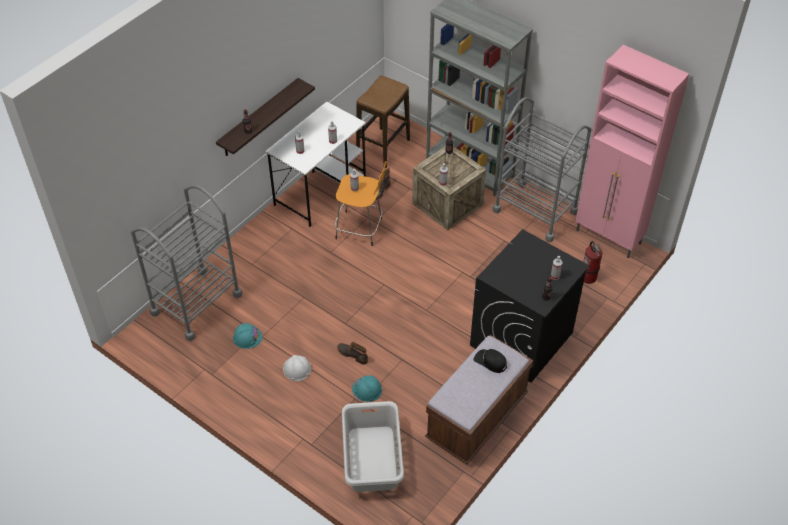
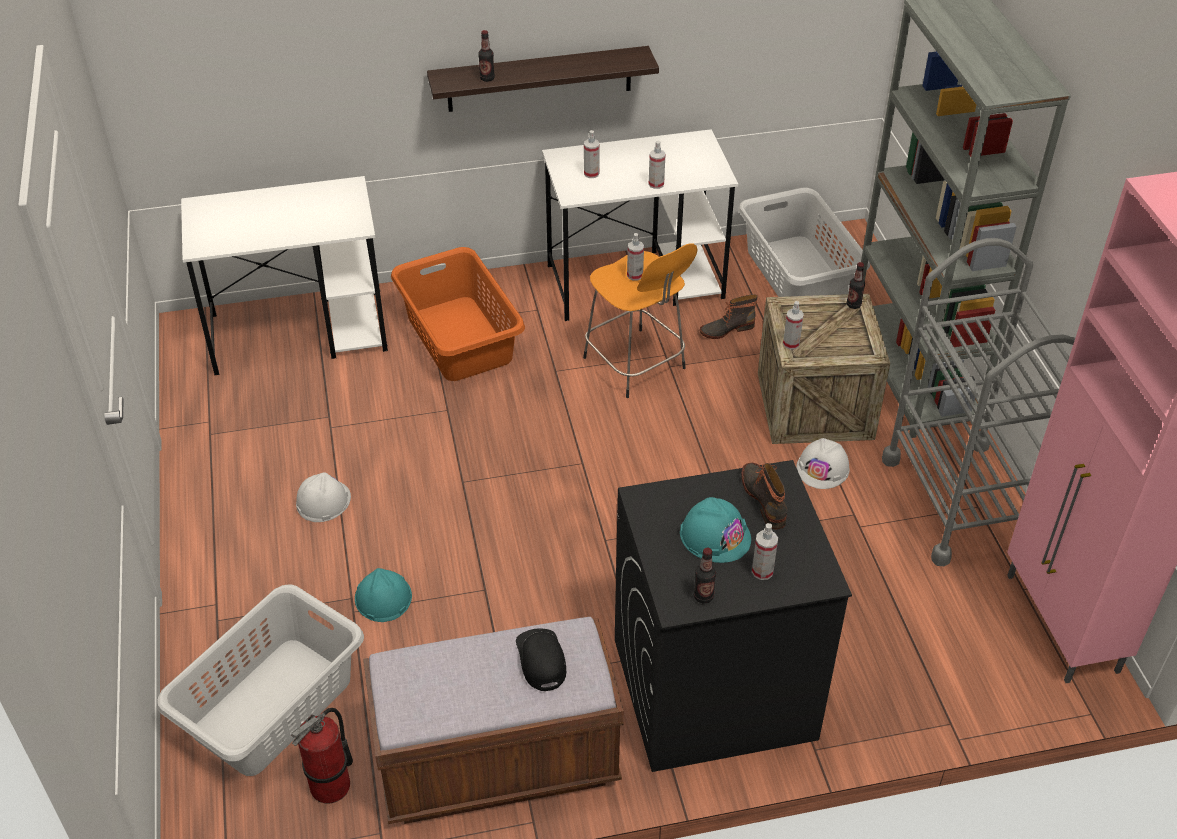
camera: 40 degrees right, 5 degrees down
grey cart [131,185,243,341] -> white desk [181,176,388,375]
turquoise hard hat [233,323,263,349] -> turquoise hard hat moved to [680,497,751,563]
boot [337,341,368,365] -> boot moved to [741,463,788,529]
stool [356,75,410,168] -> grey laundry basket [738,188,870,297]
fire extinguisher [583,241,603,284] -> fire extinguisher moved to [291,708,353,804]
none -> orange laundry basket [391,247,525,381]
none -> white hard hat [796,438,850,489]

